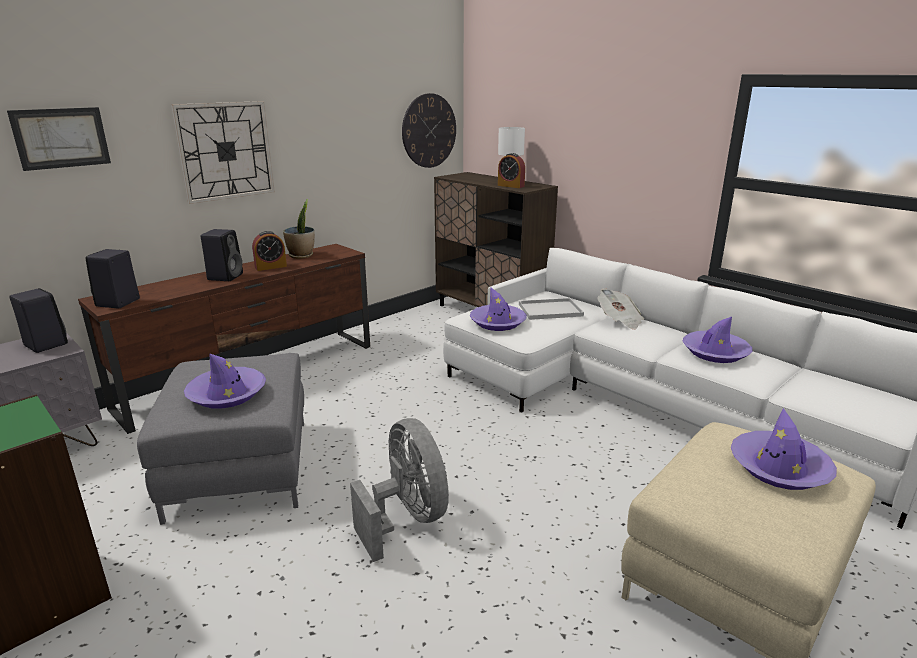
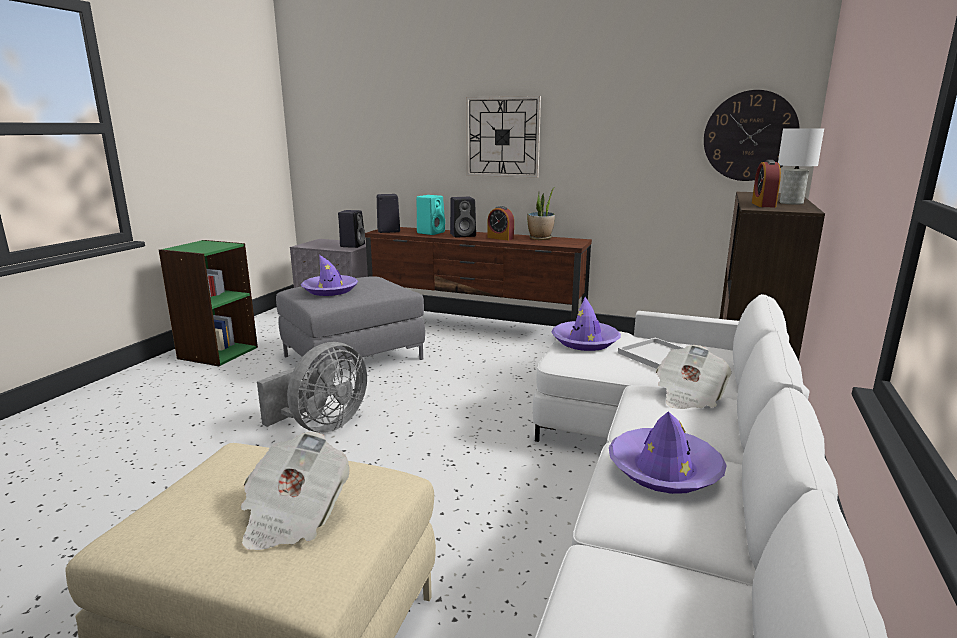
camera: 65 degrees right, 5 degrees down
picture [7,107,111,171] -> none
purple hat [731,408,837,490] -> newspaper [241,432,350,550]
none -> turquoise speaker [416,195,445,235]

